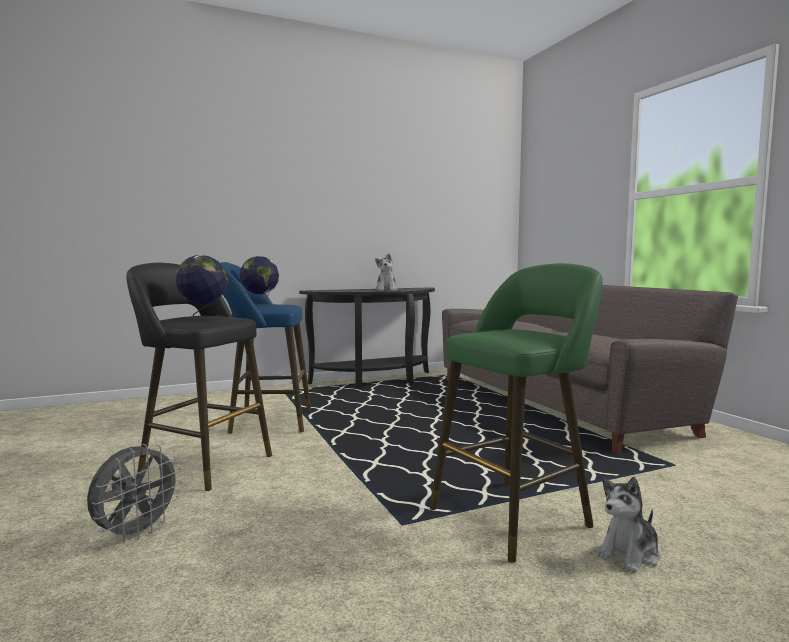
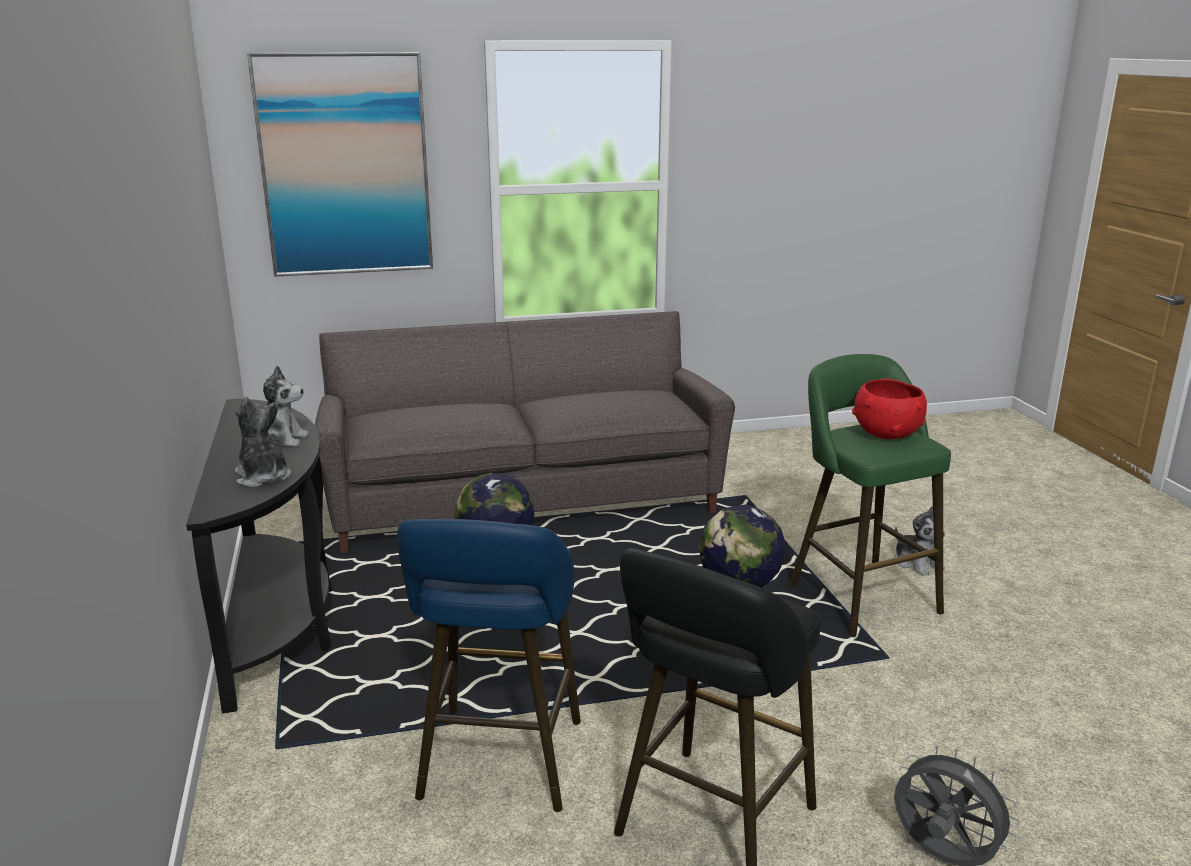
camera: 80 degrees left, 15 degrees up
none -> plush toy [235,397,291,487]
none -> picture [247,52,433,277]
none -> red bowl [852,379,927,440]

